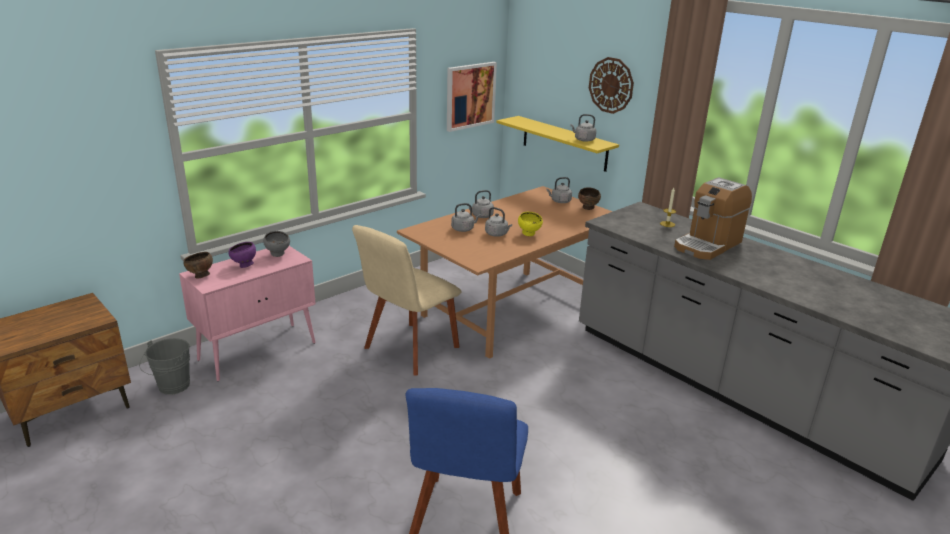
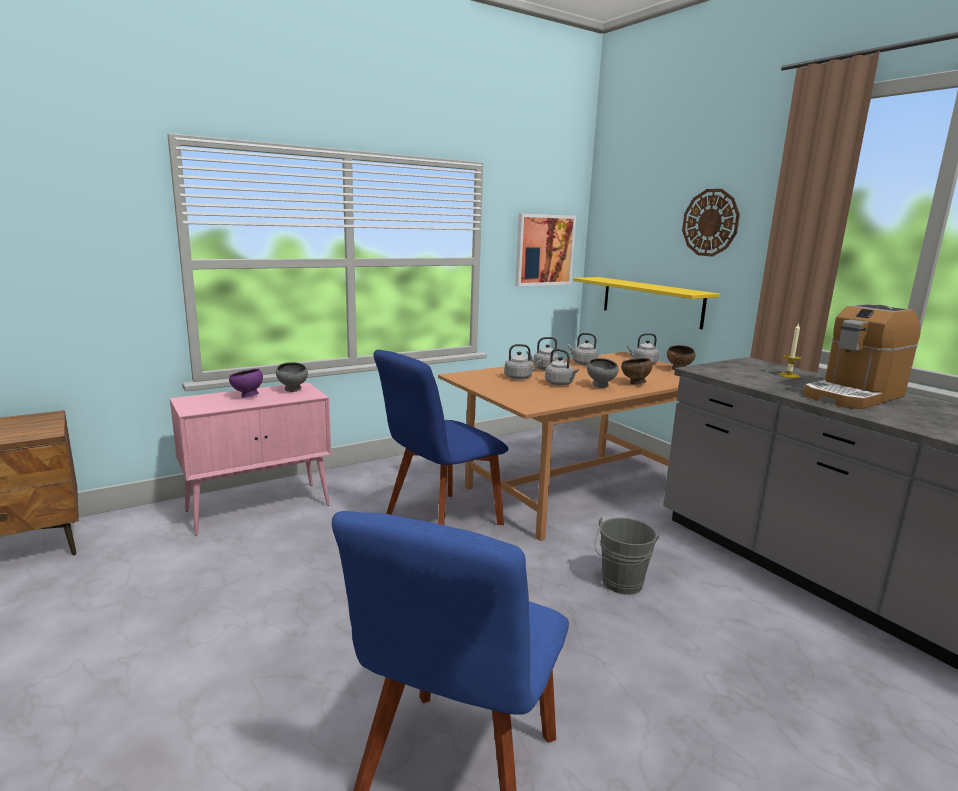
camera: 10 degrees right, 10 degrees down
grey bucket [139,338,190,395] -> grey bucket moved to [595,517,660,595]
brown bowl [183,252,213,278] -> brown bowl moved to [621,358,652,385]
beige chair [352,225,462,375] -> blue chair [373,350,509,525]
yellow bowl [518,212,543,236] -> grey bowl [587,358,619,388]
grey kettle [570,114,596,142] -> grey kettle moved to [568,333,598,365]

